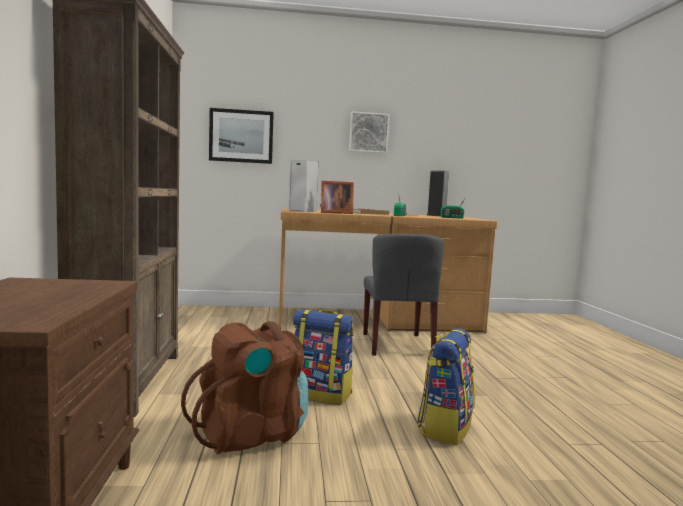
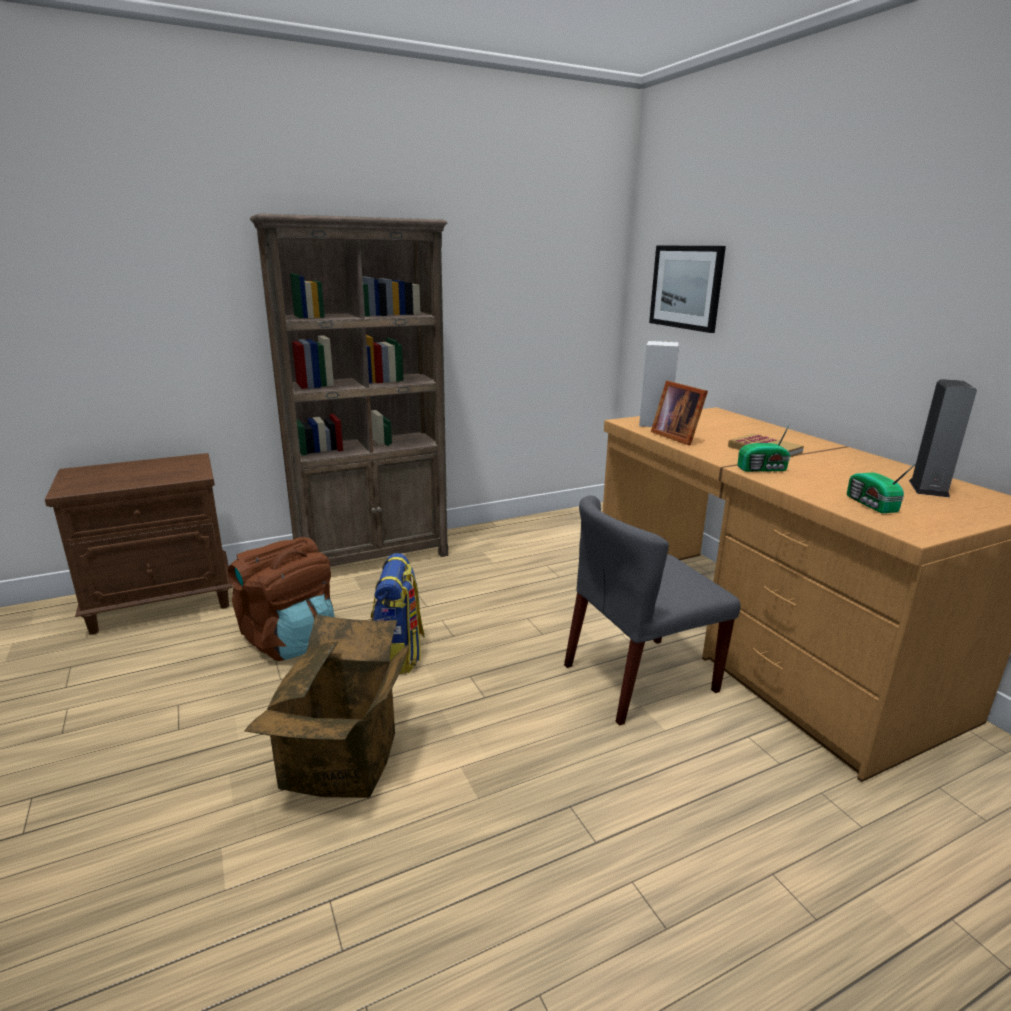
camera: 70 degrees right, 15 degrees up
picture [349,111,390,153] -> none
backpack [417,328,475,445] -> cardboard box [244,614,409,798]

